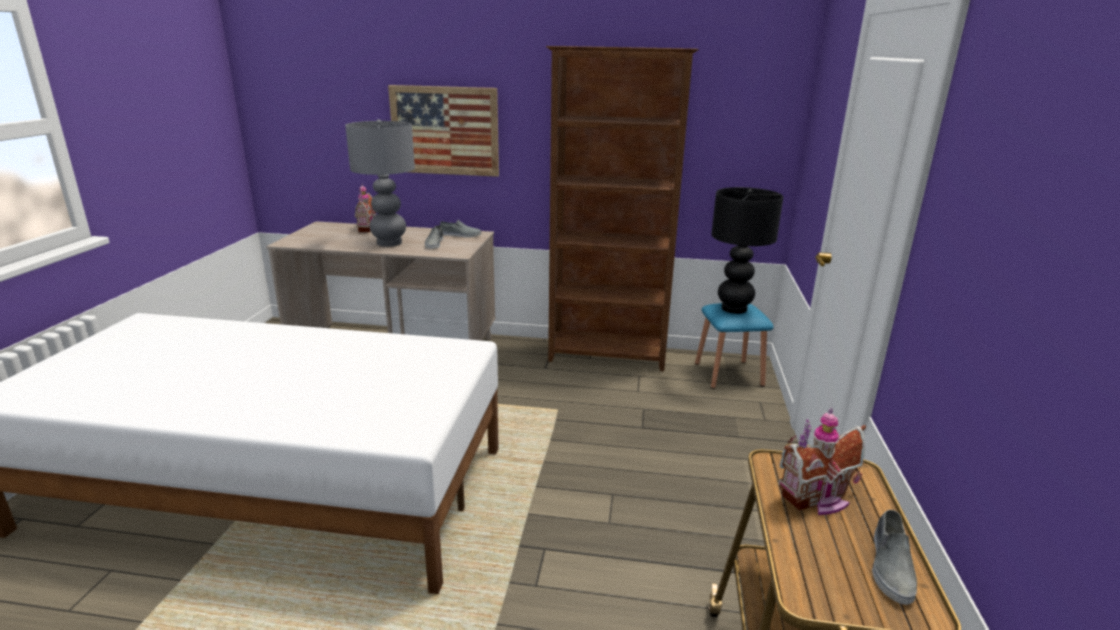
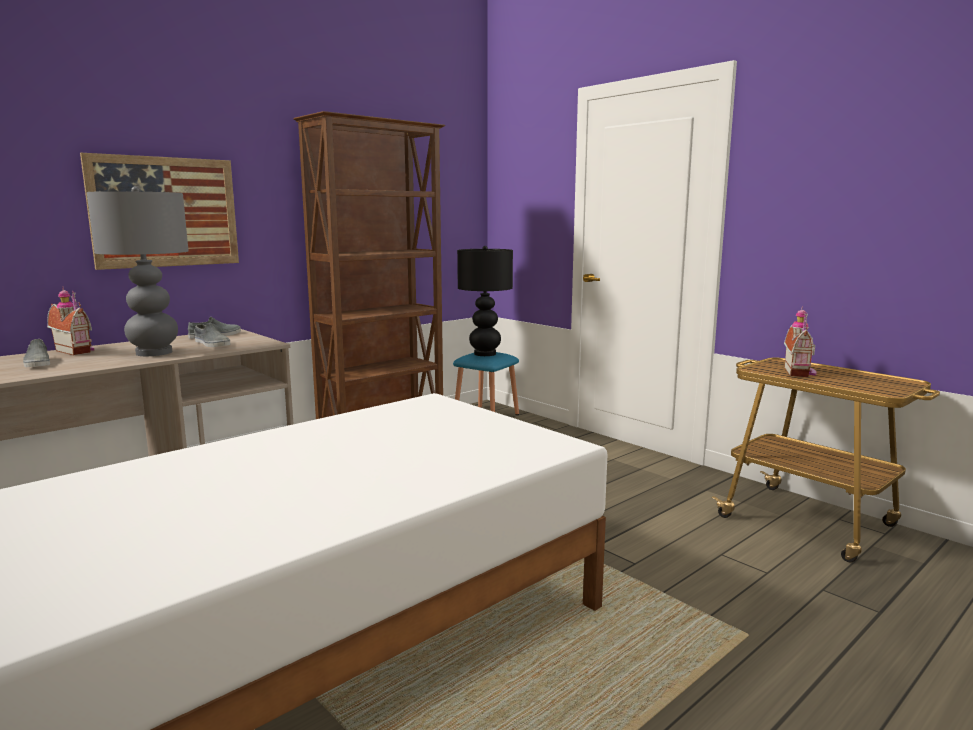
camera: 50 degrees left, 10 degrees down
grey shoe [872,510,917,605] -> grey shoe moved to [23,339,50,367]

